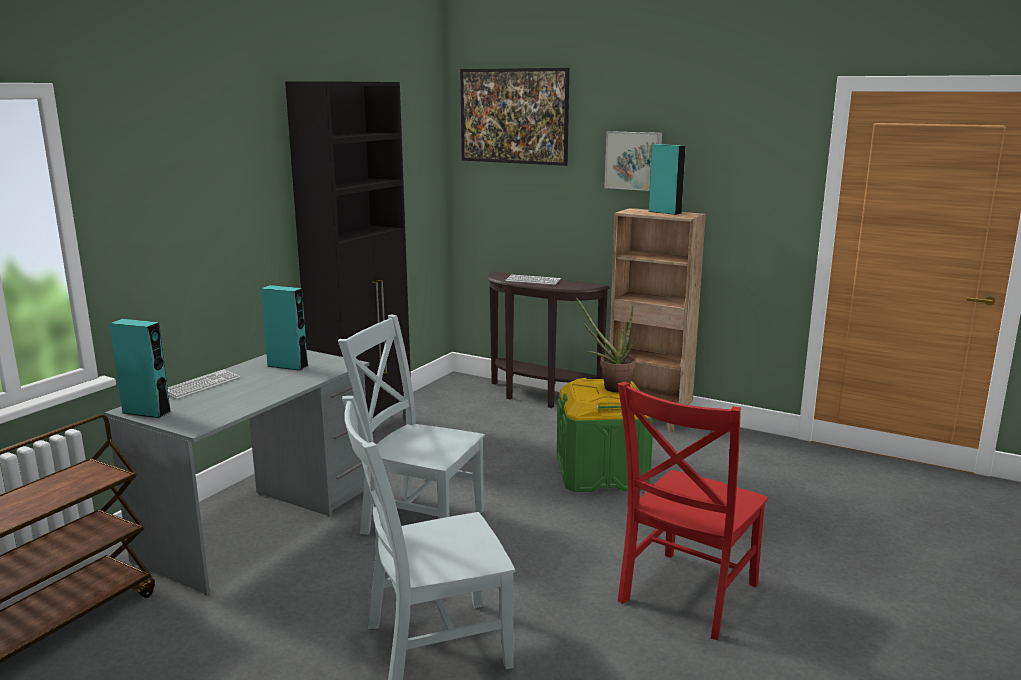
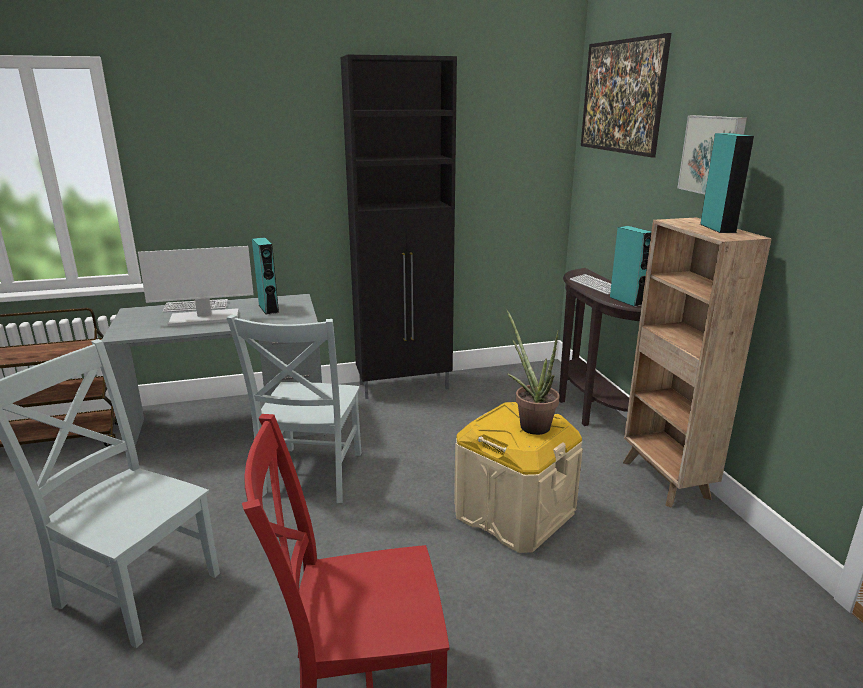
camera: 45 degrees right, 5 degrees up
turquoise speaker [109,319,171,418] -> turquoise speaker moved to [609,226,652,307]
grey chair [338,314,485,535] -> grey chair turned 150 degrees counterclockwise [226,315,362,503]
green storage box [557,378,654,492] -> beige storage box [454,402,583,553]
none -> monitor [138,246,254,326]

